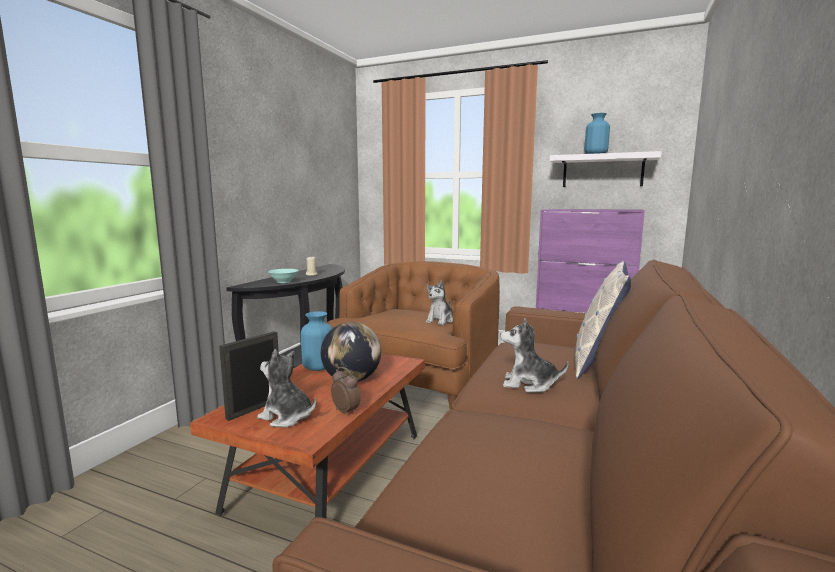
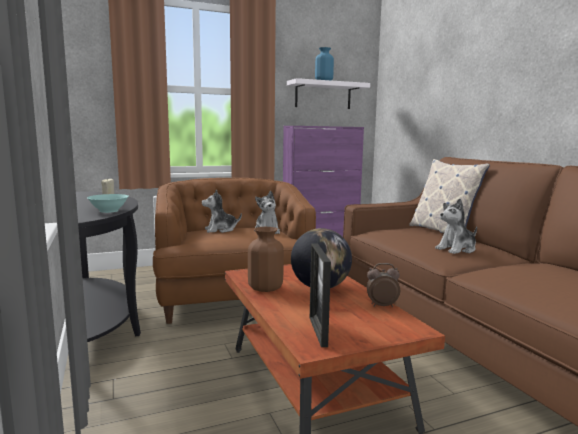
camera: 45 degrees left, 0 degrees up
plush toy [257,349,316,428] -> plush toy moved to [202,190,242,233]
blue vase [301,311,333,371] -> brown vase [248,227,284,292]

